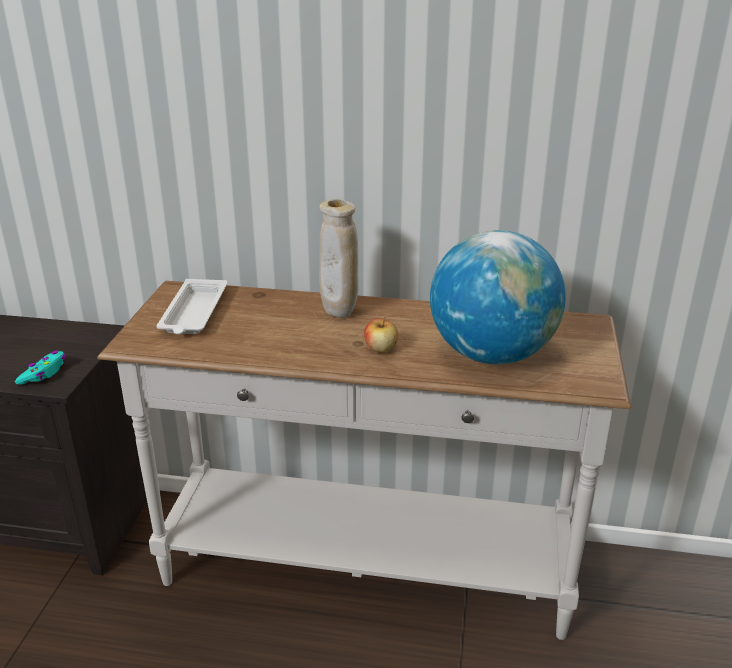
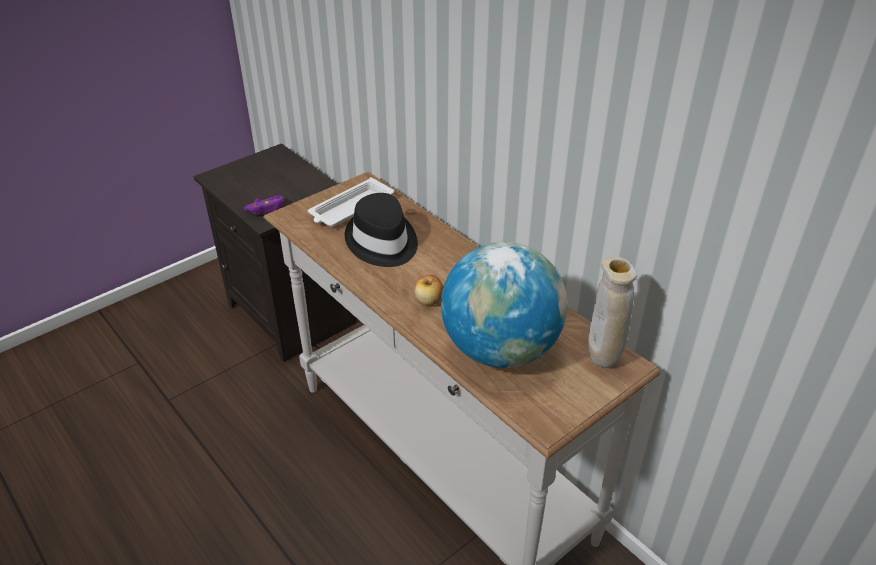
camera: 40 degrees right, 10 degrees up
turquoise game controller [15,350,66,385] -> purple game controller [244,196,284,214]
beige vase [319,199,359,318] -> beige vase moved to [588,257,637,368]
none -> black hat [345,193,418,267]

